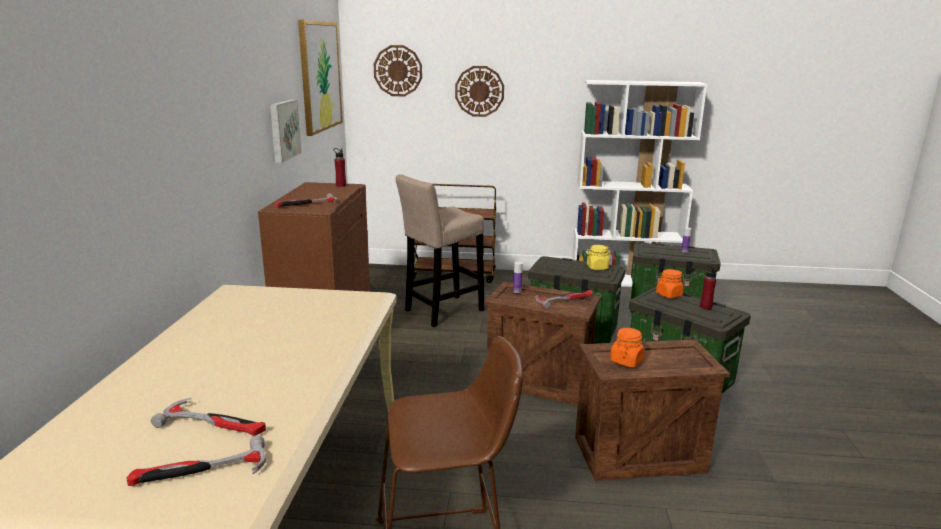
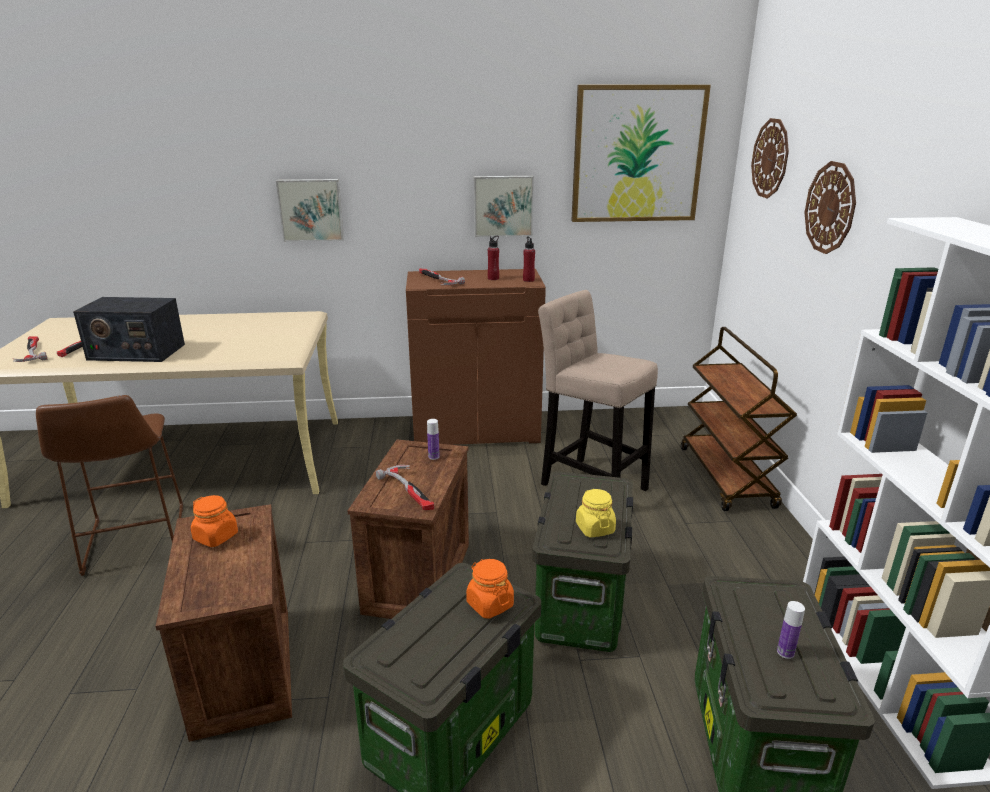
camera: 80 degrees right, 5 degrees up
red bottle [700,265,716,309] -> red bottle moved to [488,236,499,280]
none -> radio [73,297,185,362]
none -> picture [276,179,344,242]

